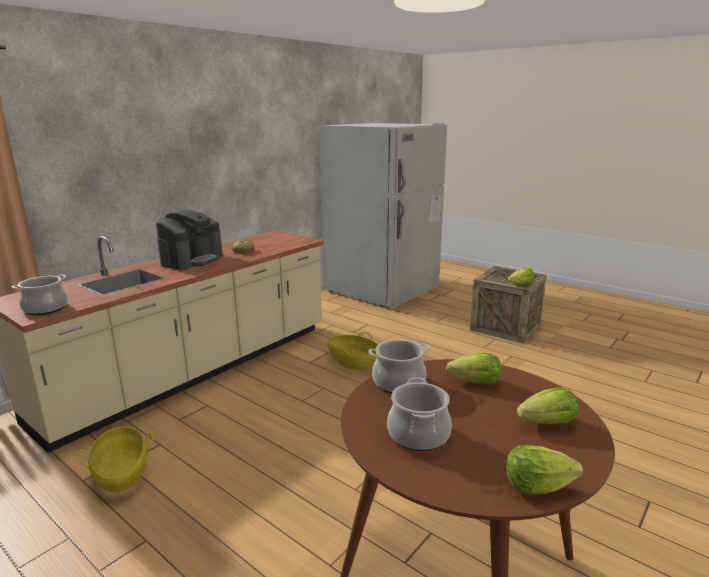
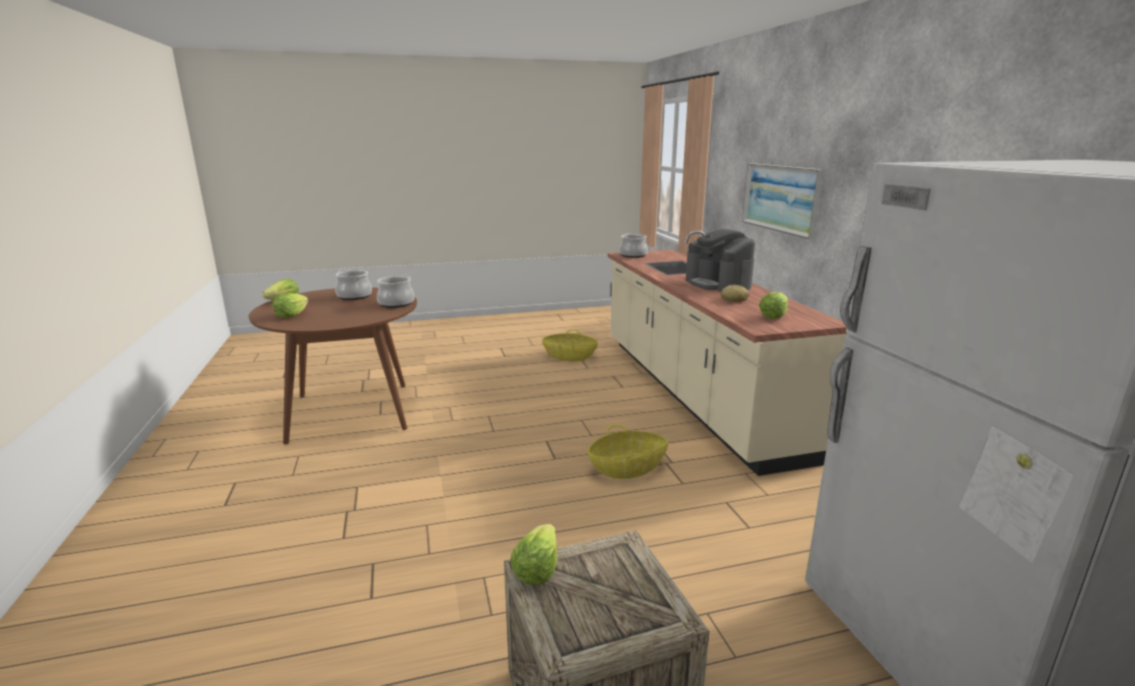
camera: 125 degrees right, 0 degrees up
lettuce [446,353,502,385] -> lettuce moved to [759,292,788,319]
none -> picture [742,163,824,239]

